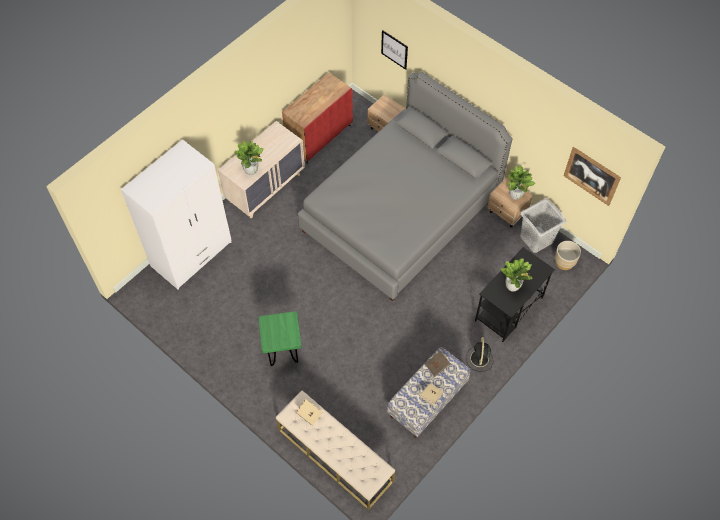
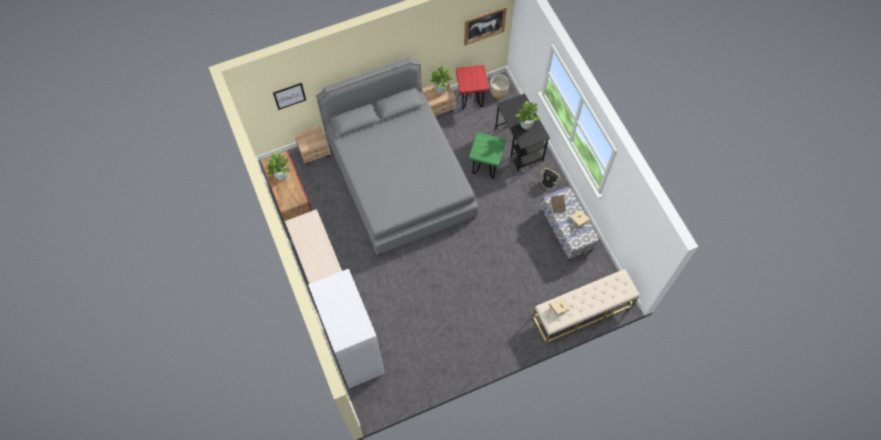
camera: 65 degrees left, 5 degrees up
potted plant [235,141,264,175] -> potted plant moved to [264,152,290,180]
green stool [258,311,302,366] -> green stool moved to [469,132,506,179]
grey laundry basket [520,199,567,253] -> red stool [456,65,489,109]

